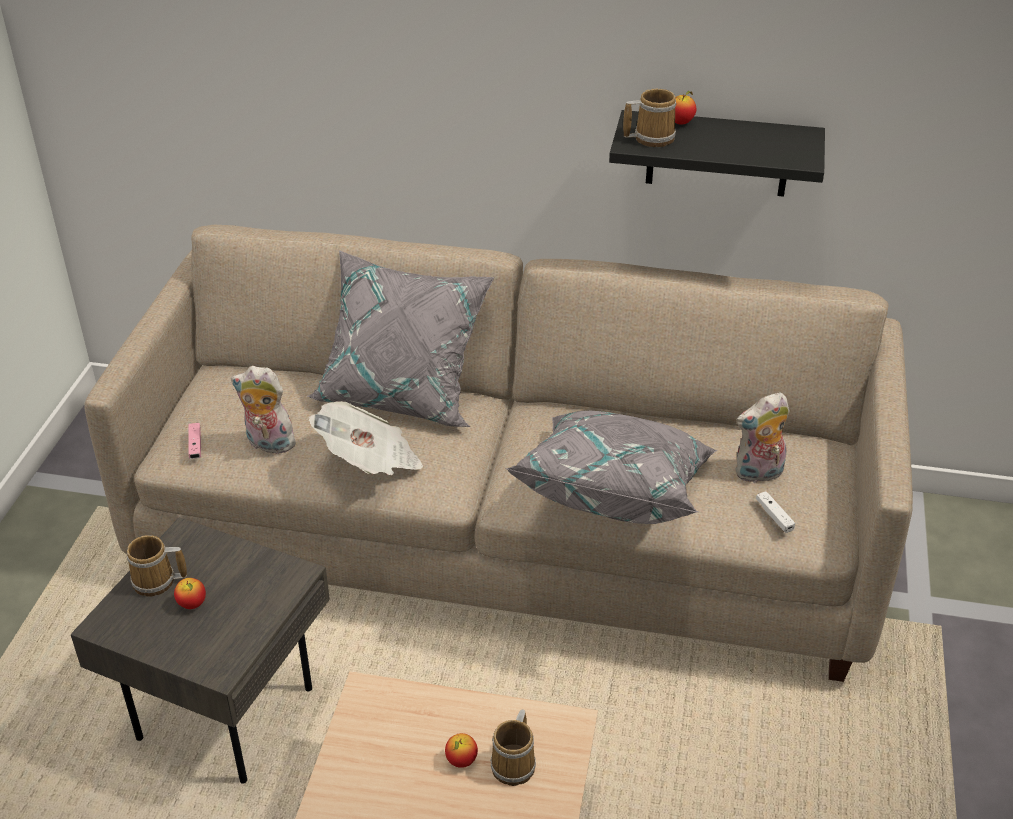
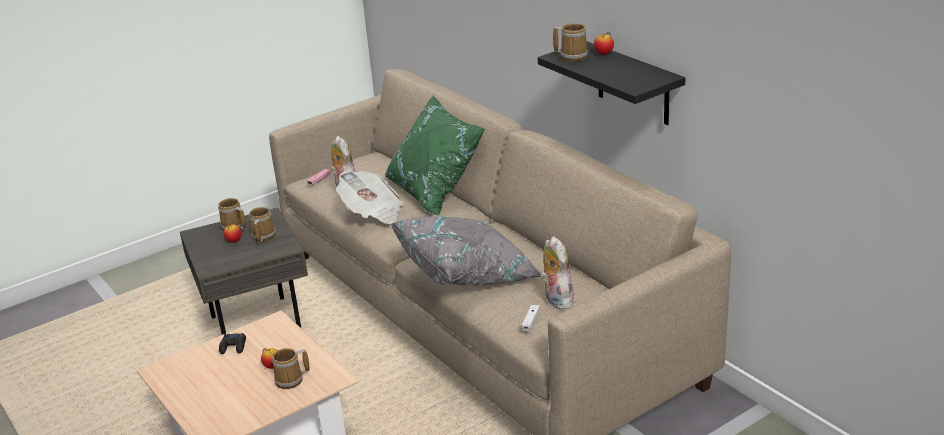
camera: 45 degrees right, 10 degrees down
grey pillow [307,250,494,427] -> green pillow [385,95,485,216]
plush toy [735,392,790,483] -> plush toy turned 45 degrees clockwise [541,236,574,309]
none -> black game controller [219,333,246,354]
none -> mug [249,207,276,243]

